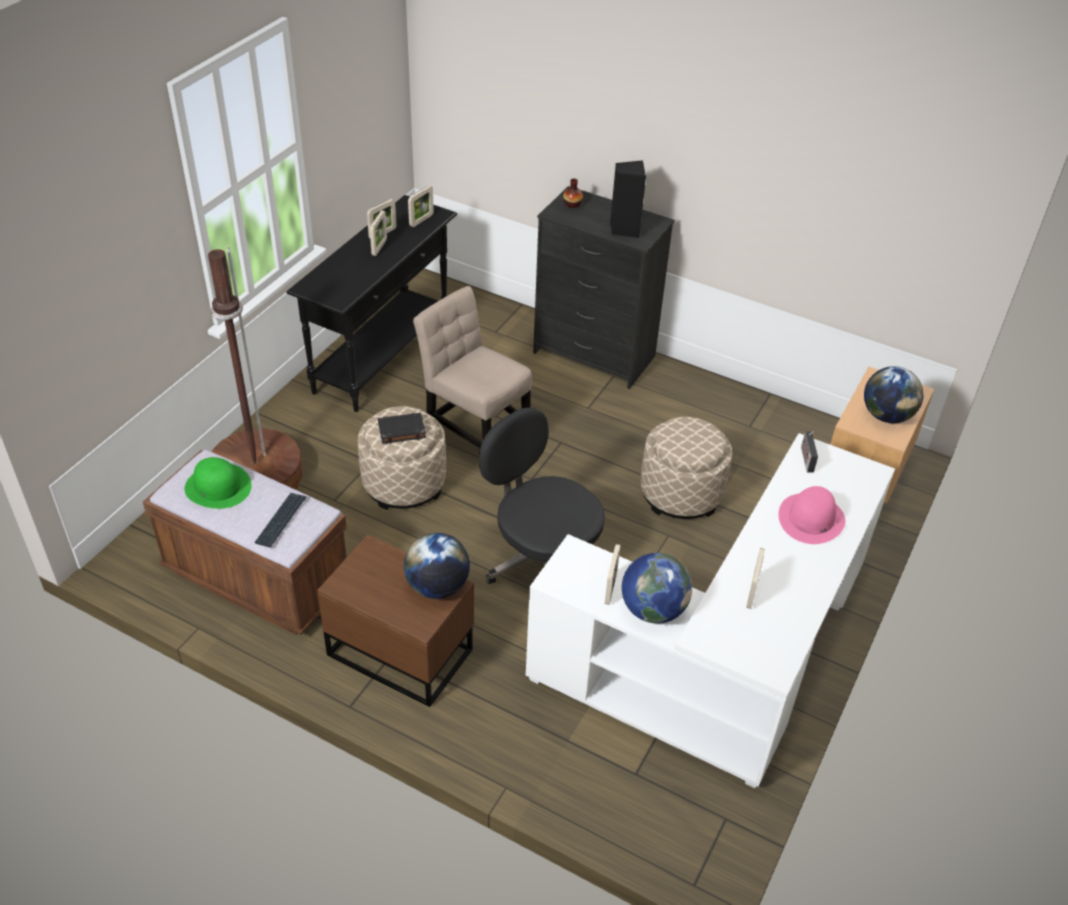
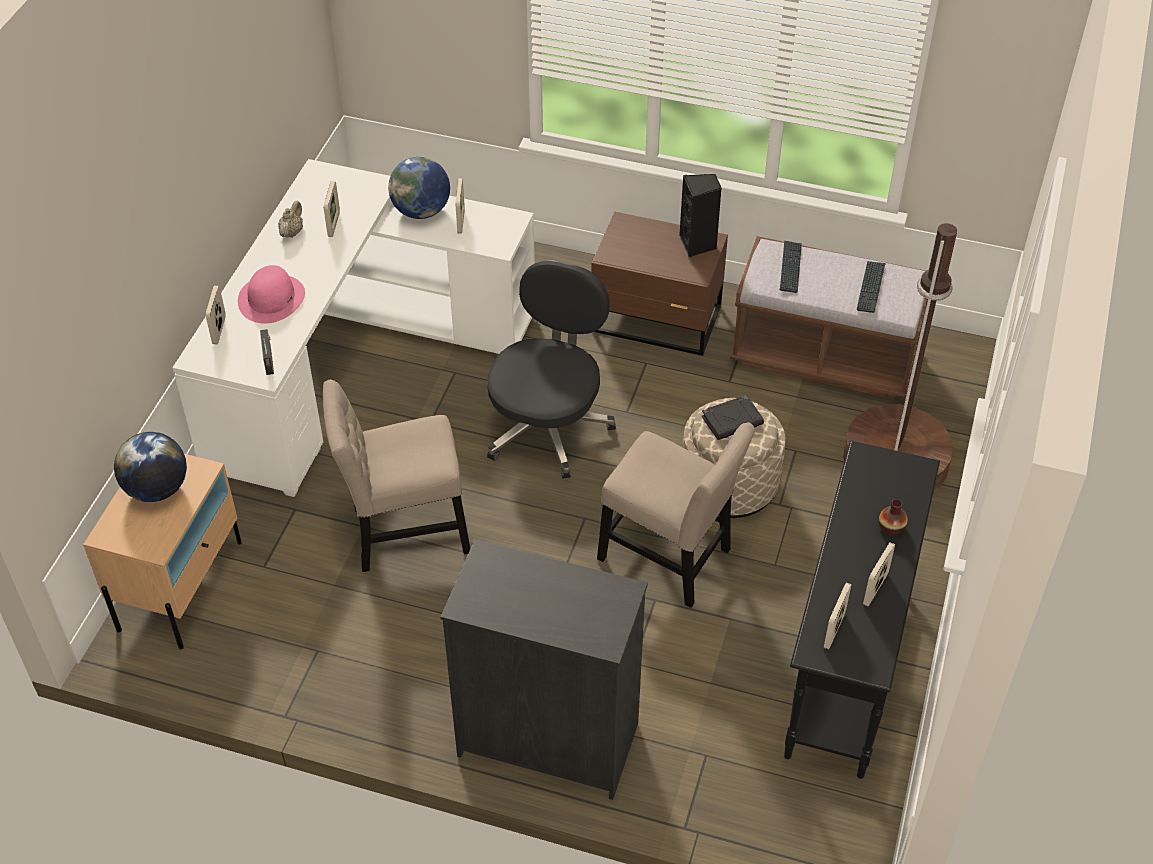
camera: 170 degrees right, 5 degrees up
green hat [184,457,252,509] -> keyboard [857,261,885,313]
picture frame [370,210,387,256] -> picture frame moved to [206,285,226,344]
globe [404,533,470,599] -> none
black office chair [479,407,605,584] -> black office chair turned 105 degrees counterclockwise [487,260,616,479]
vase [563,179,583,208] -> vase moved to [879,499,908,536]
black speaker [610,160,646,238] -> black speaker moved to [679,174,722,257]
beige ottoman [641,417,732,519] -> beige chair [323,380,470,572]
none -> beige teapot [278,201,303,238]

